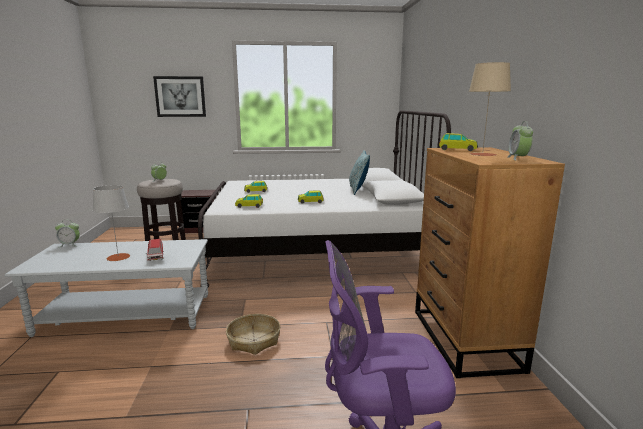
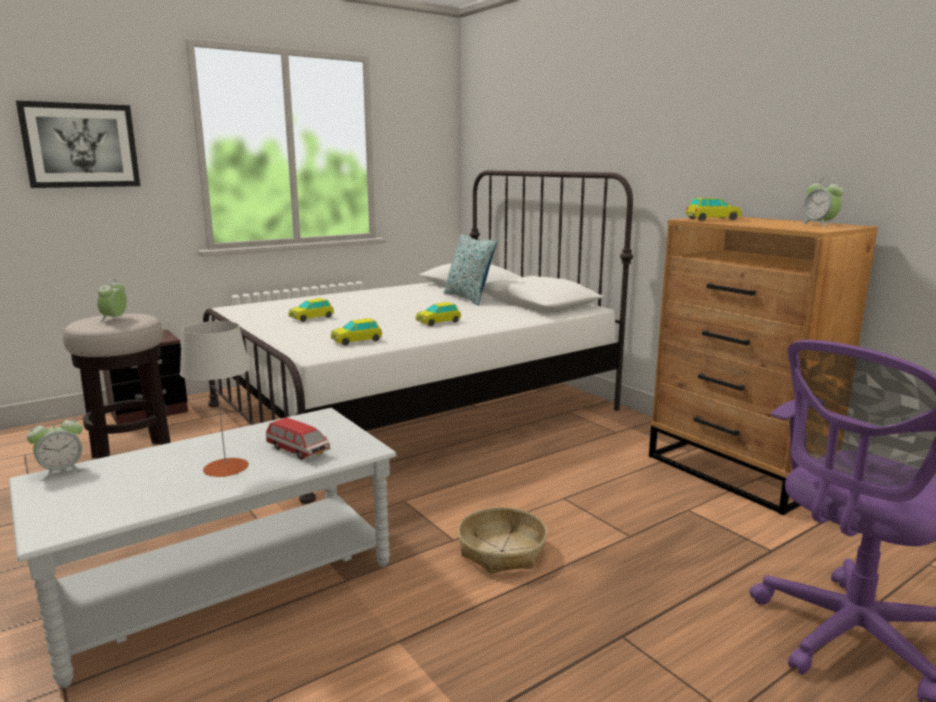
camera: 30 degrees left, 0 degrees up
beige table lamp [469,62,511,156] -> none

